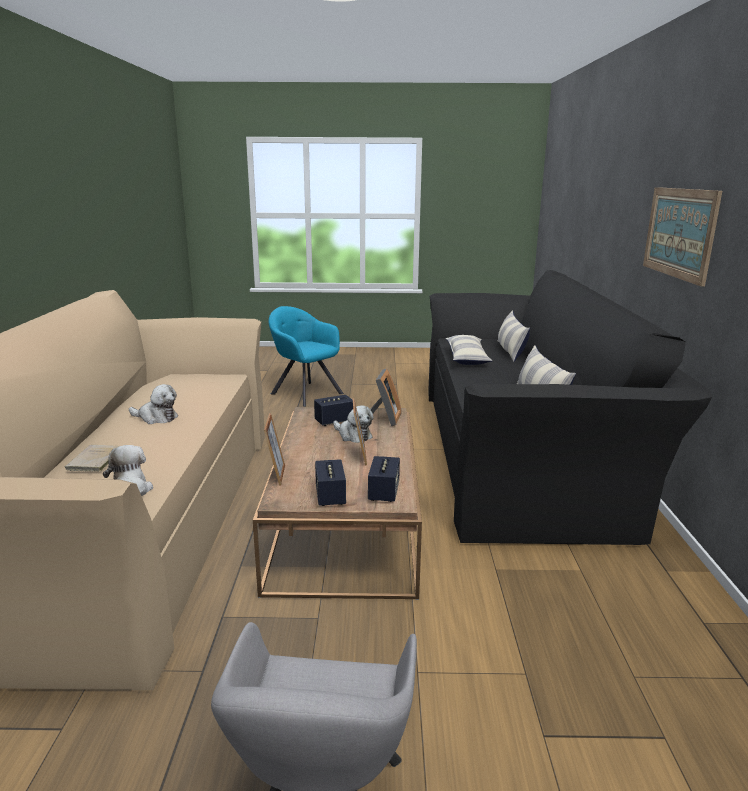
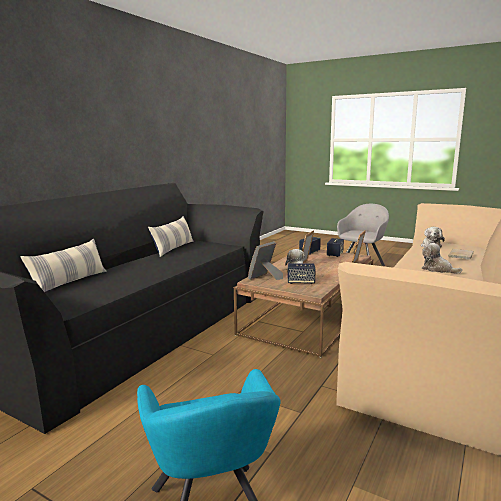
camera: 150 degrees left, 5 degrees down
pillow [446,335,492,365] -> none
picture [643,187,722,287] -> none

